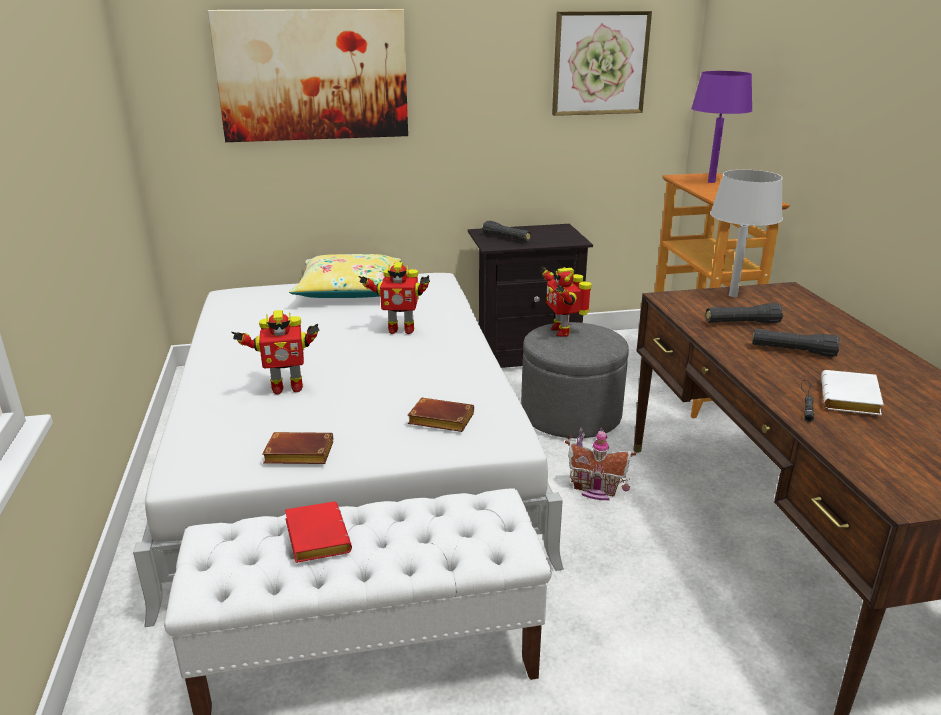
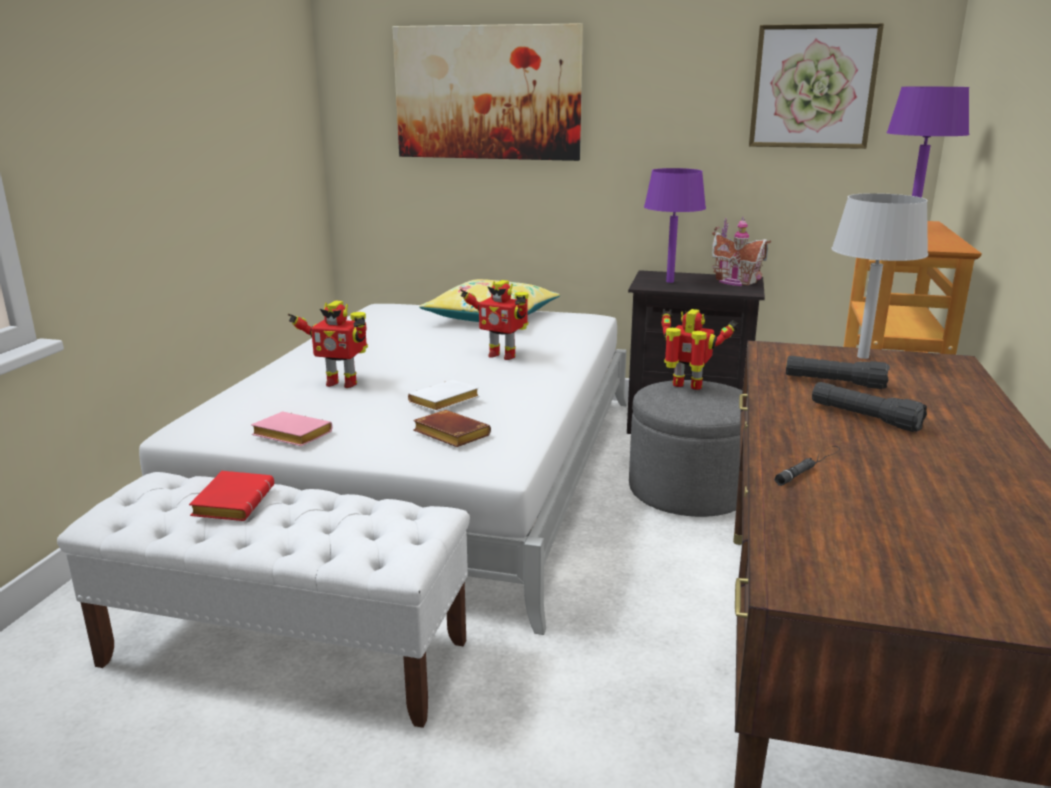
camera: 25 degrees right, 5 degrees down
brown book [262,432,333,464] -> pink book [251,412,332,446]
black flashlight [482,221,531,242] -> purple table lamp [644,168,706,283]
toy robot [540,266,591,337] -> toy robot turned 105 degrees clockwise [661,309,739,390]
toy house [565,428,636,500] -> toy house moved to [712,217,771,286]
white book [821,370,884,415] -> white book moved to [408,380,480,412]

